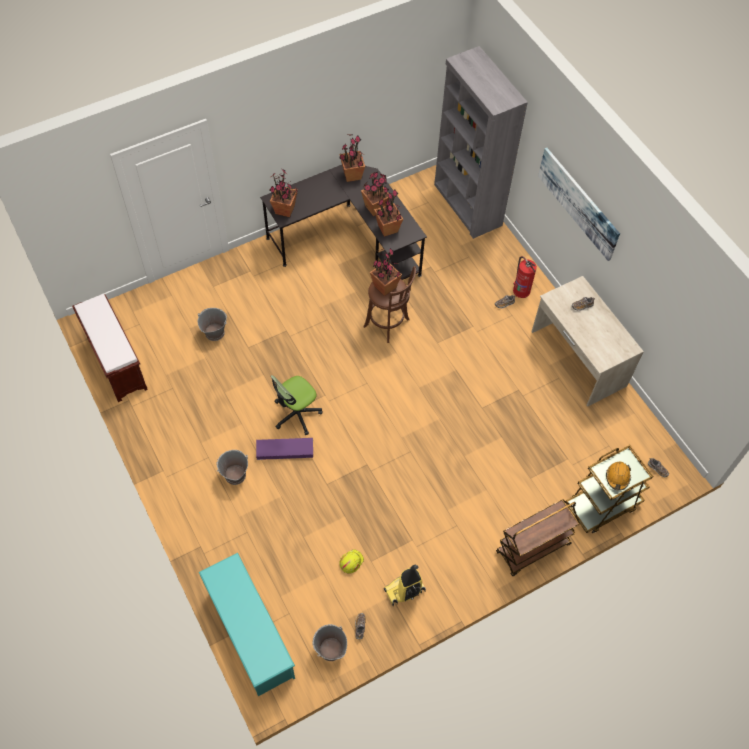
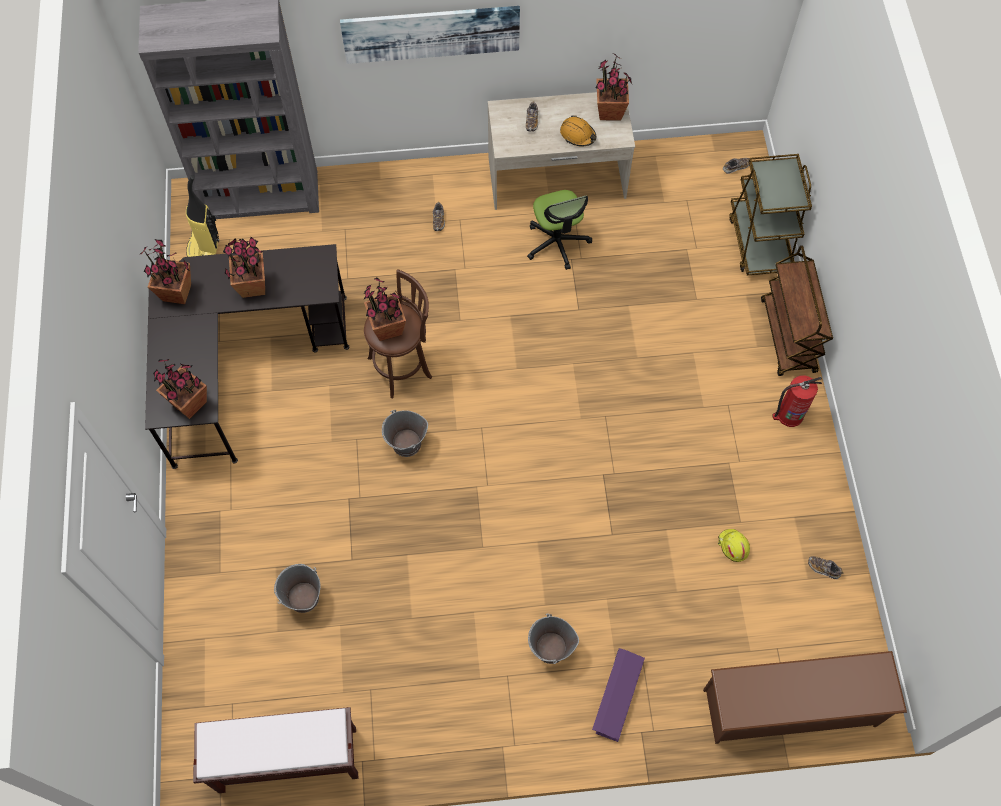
camera: 65 degrees left, 5 degrees up
turquoise shoe rack [199,553,295,696] -> brown shoe rack [703,651,907,744]
purple storage box [256,438,313,460] -> purple storage box moved to [592,648,645,742]
office chair [271,375,323,435] -> office chair moved to [527,190,592,270]
grey bucket [313,624,347,661] -> grey bucket moved to [382,410,428,457]
potted plant [374,189,403,237] -> potted plant moved to [595,54,631,120]
vacuum cleaner [384,565,426,606] -> vacuum cleaner moved to [186,175,220,257]
fire extinguisher [513,256,537,298] -> fire extinguisher moved to [772,375,822,427]
orange hard hat [606,462,631,491] -> orange hard hat moved to [560,115,596,147]

